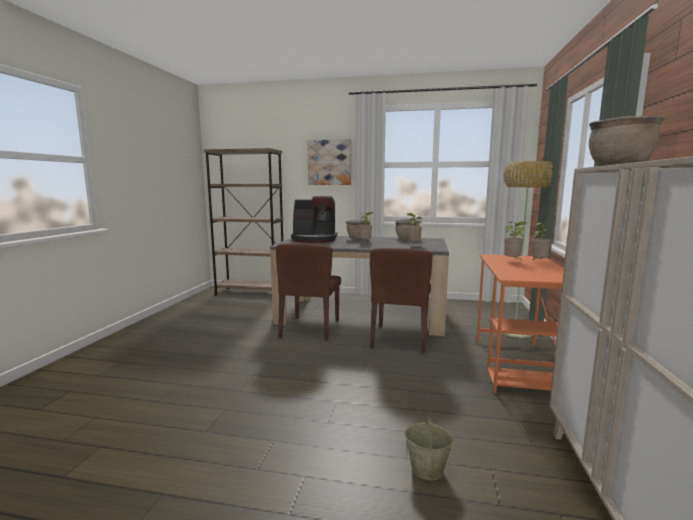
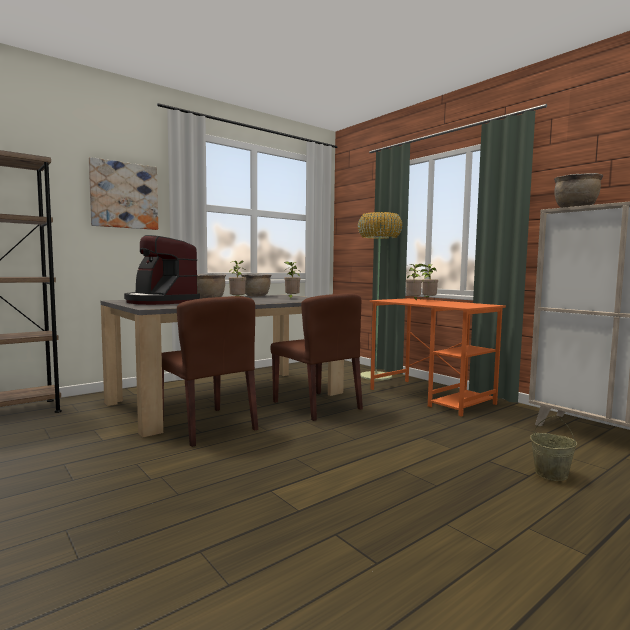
camera: 50 degrees left, 5 degrees down
coffee machine [291,196,337,243] -> coffee machine turned 90 degrees clockwise [124,235,200,305]

